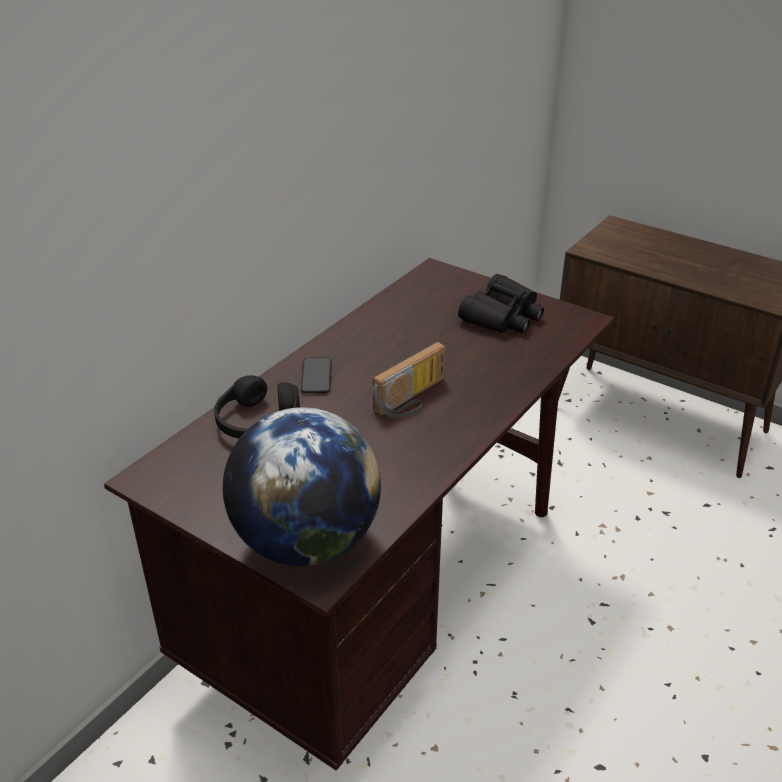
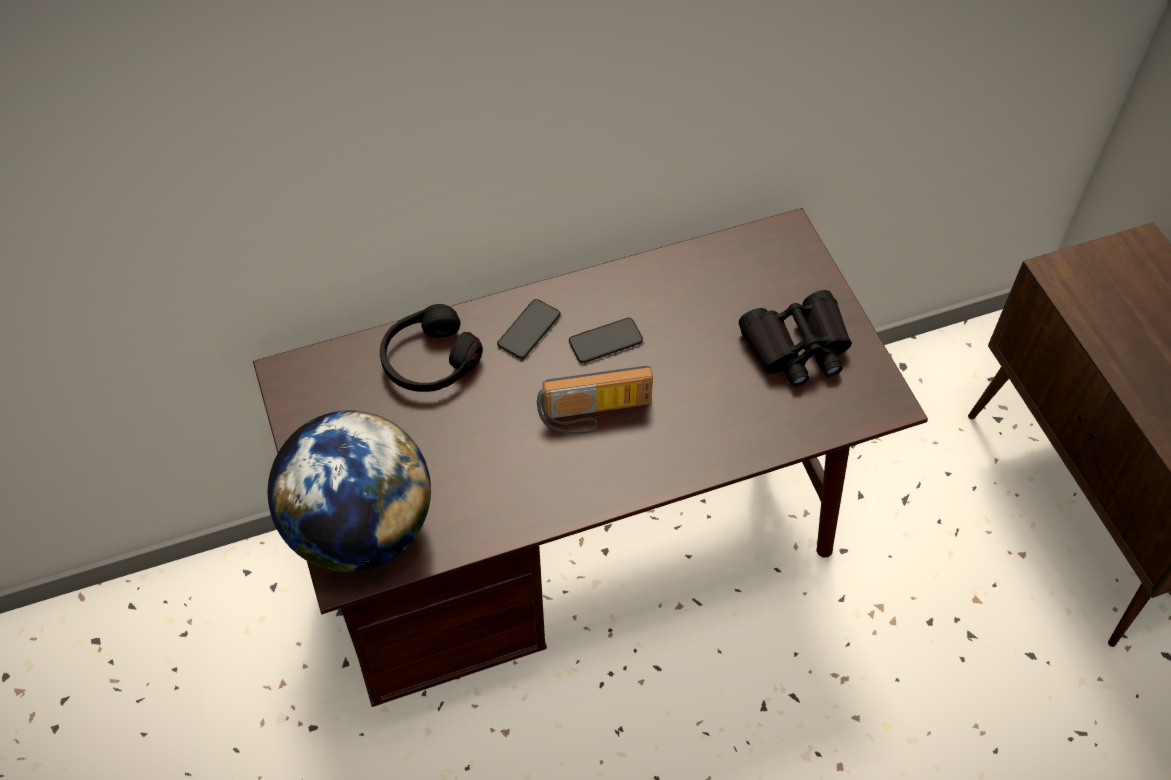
camera: 35 degrees right, 20 degrees up
none -> phone [569,318,643,363]

